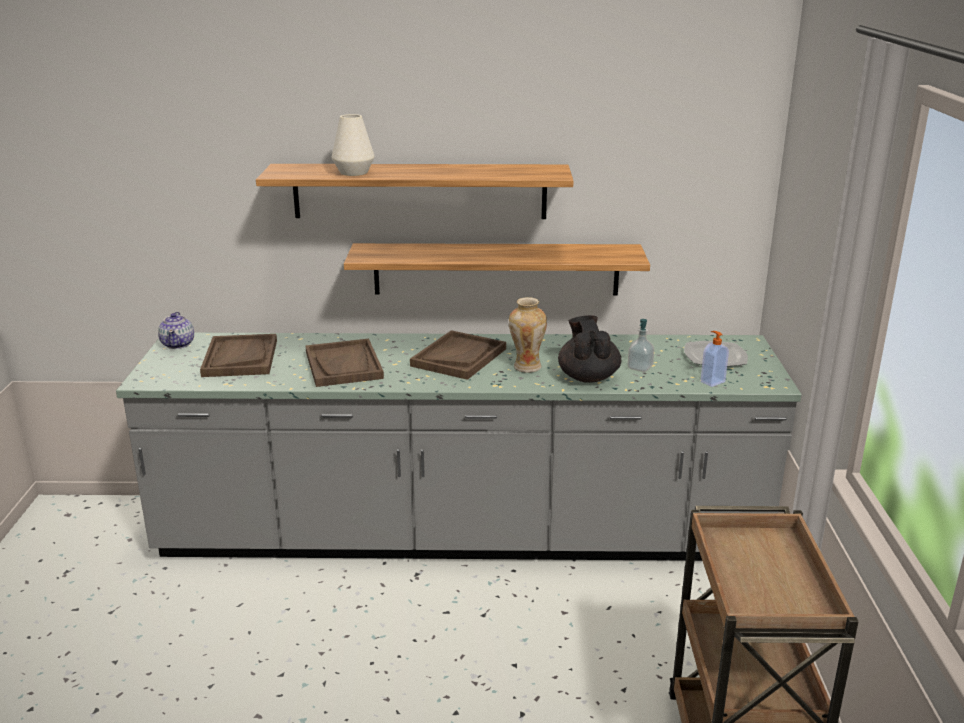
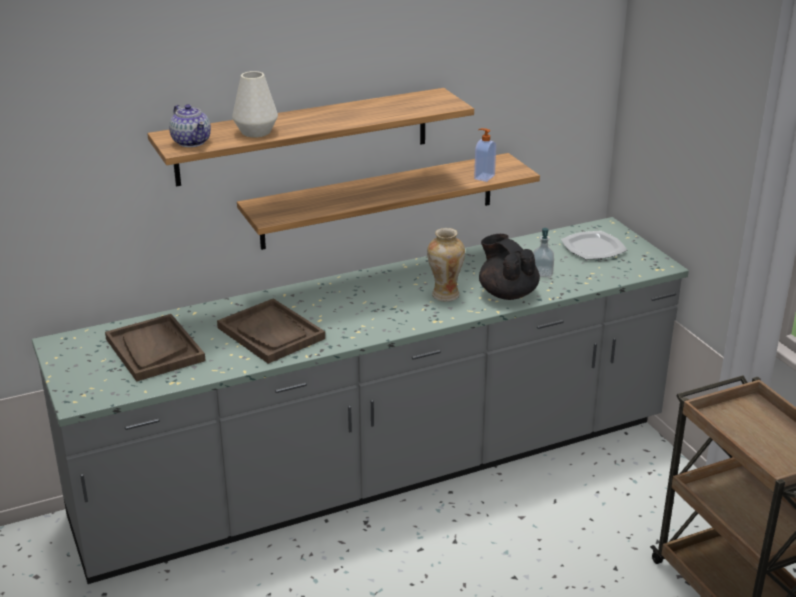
camera: 25 degrees left, 5 degrees up
teapot [158,312,194,349] -> teapot moved to [169,104,211,147]
brown tray [410,330,506,380] -> none
soap dispenser [700,331,729,387] -> soap dispenser moved to [474,128,496,182]

